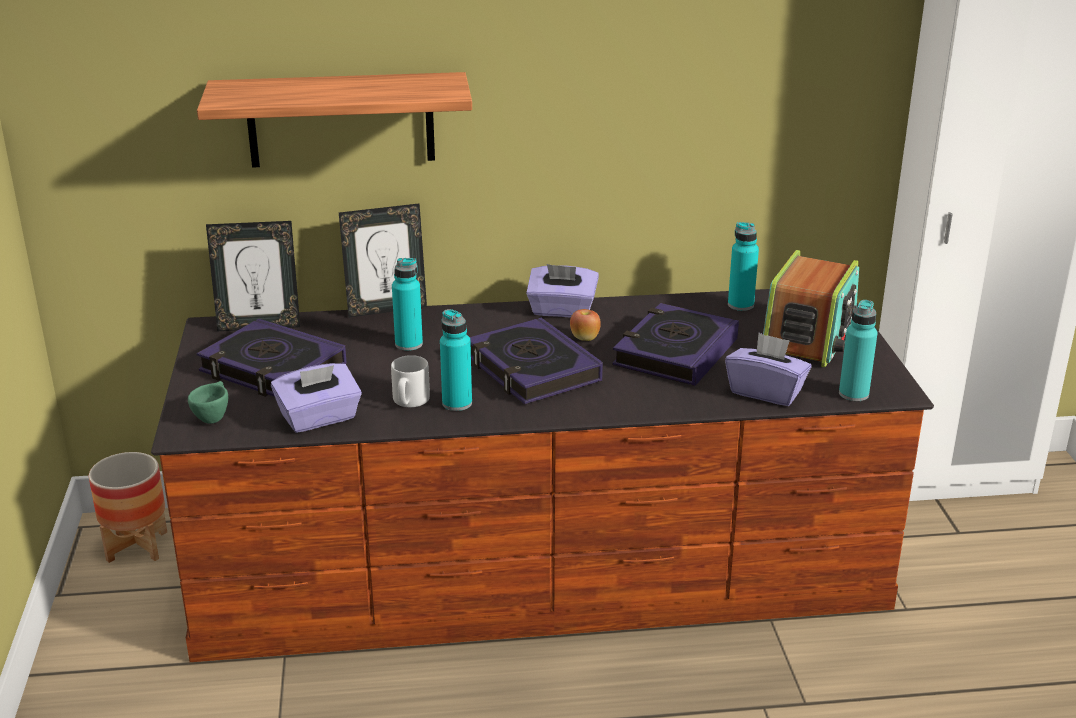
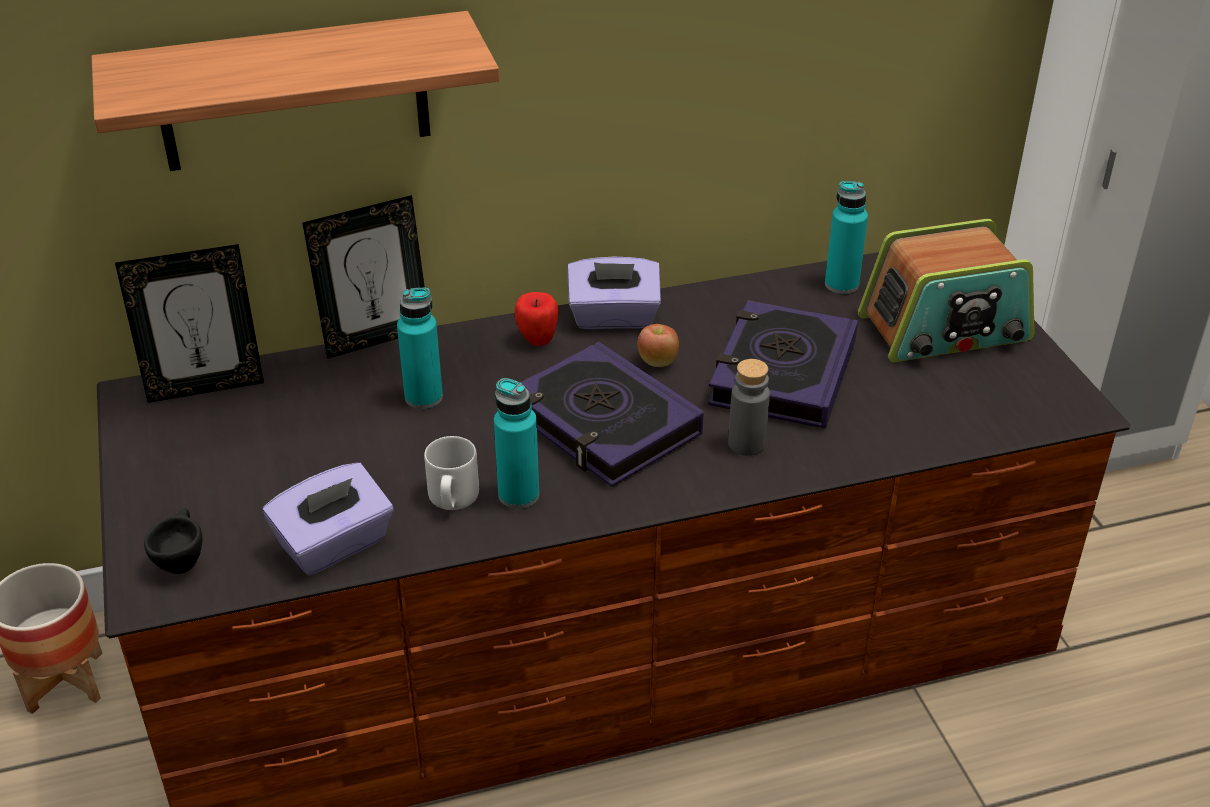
camera: 10 degrees left, 10 degrees up
green cup [188,381,228,424] -> black cup [144,508,202,574]
book [197,319,347,397] -> none
purple tissue box [725,333,811,406] -> none
radio [763,250,859,367] -> radio turned 60 degrees clockwise [858,219,1034,362]
turquoise bottle [839,300,878,401] -> none
none -> apple [514,292,558,346]
none -> grey bottle [728,359,770,456]

